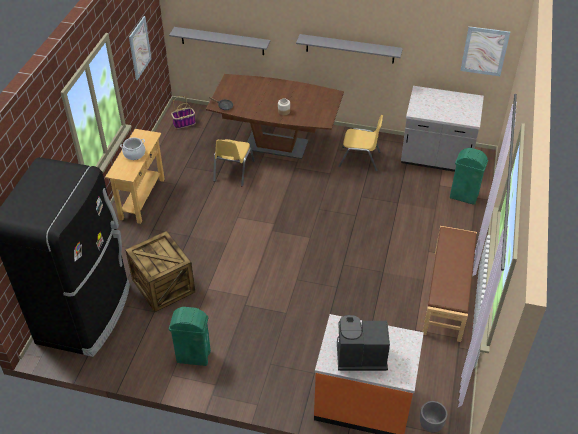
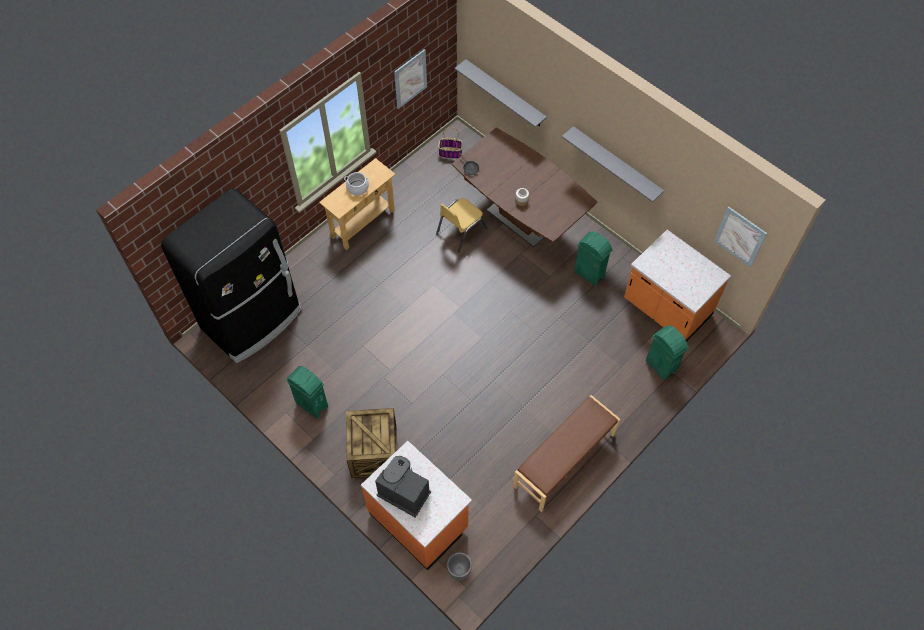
camera: 30 degrees right, 15 degrees up
crate [125,231,195,312] -> crate moved to [346,408,397,478]
yellow chair [338,115,383,171] -> green trash can [574,232,613,286]
grey counter [401,86,484,172] -> orange counter [624,230,731,342]

